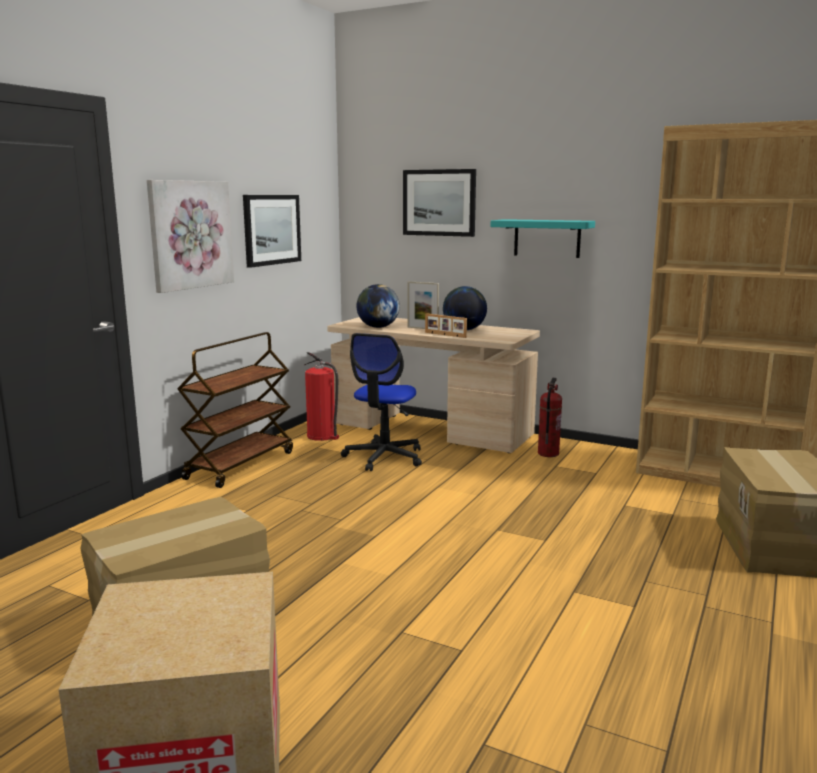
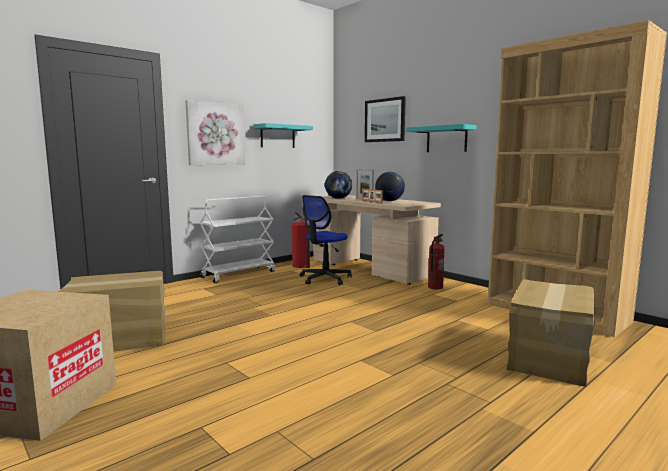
camera: 20 degrees right, 5 degrees down
brown cart [177,332,293,488] -> white cart [200,196,275,283]
picture [243,195,301,268] -> turquoise shelf [253,123,313,148]

